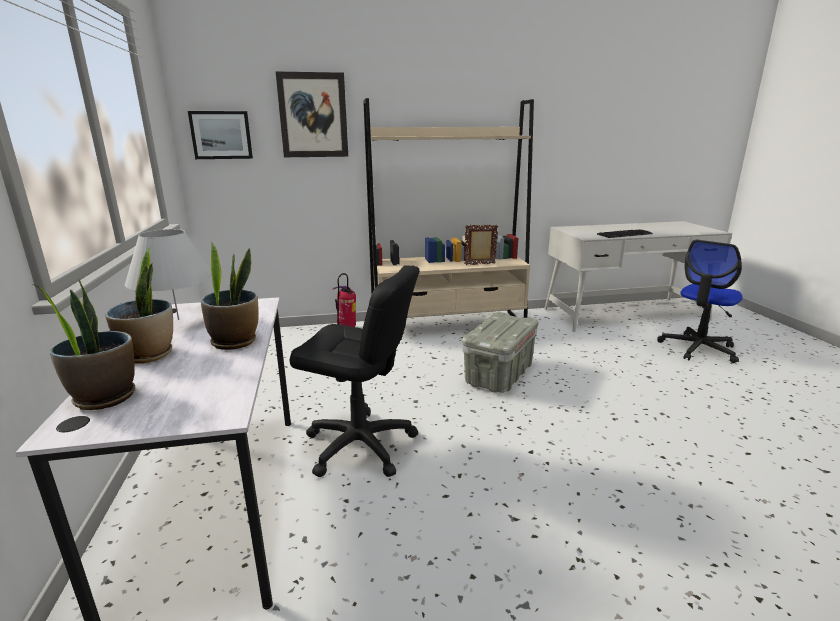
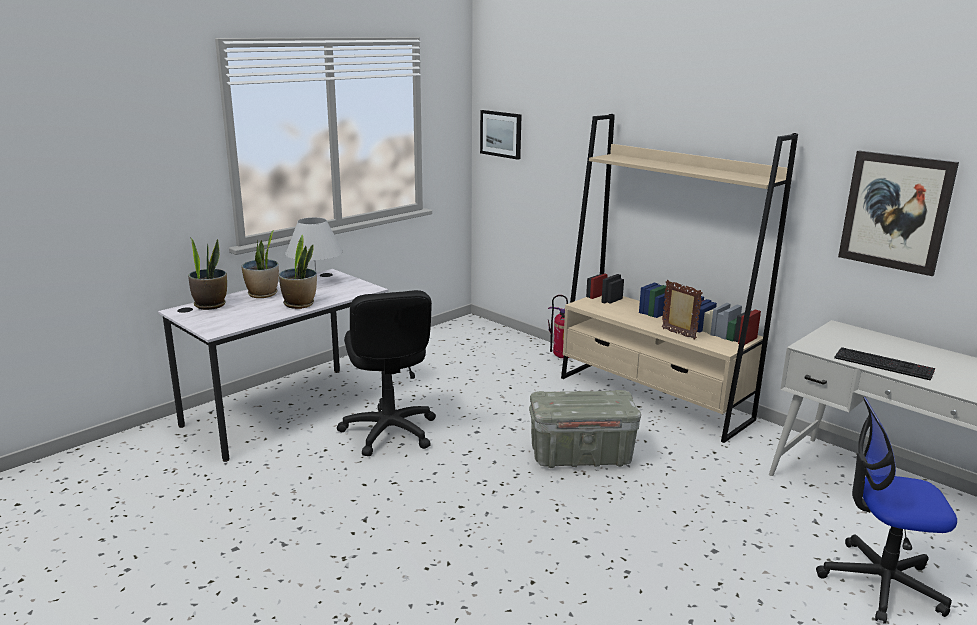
camera: 55 degrees right, 0 degrees up
picture [276,72,348,157] -> picture moved to [838,151,959,276]

